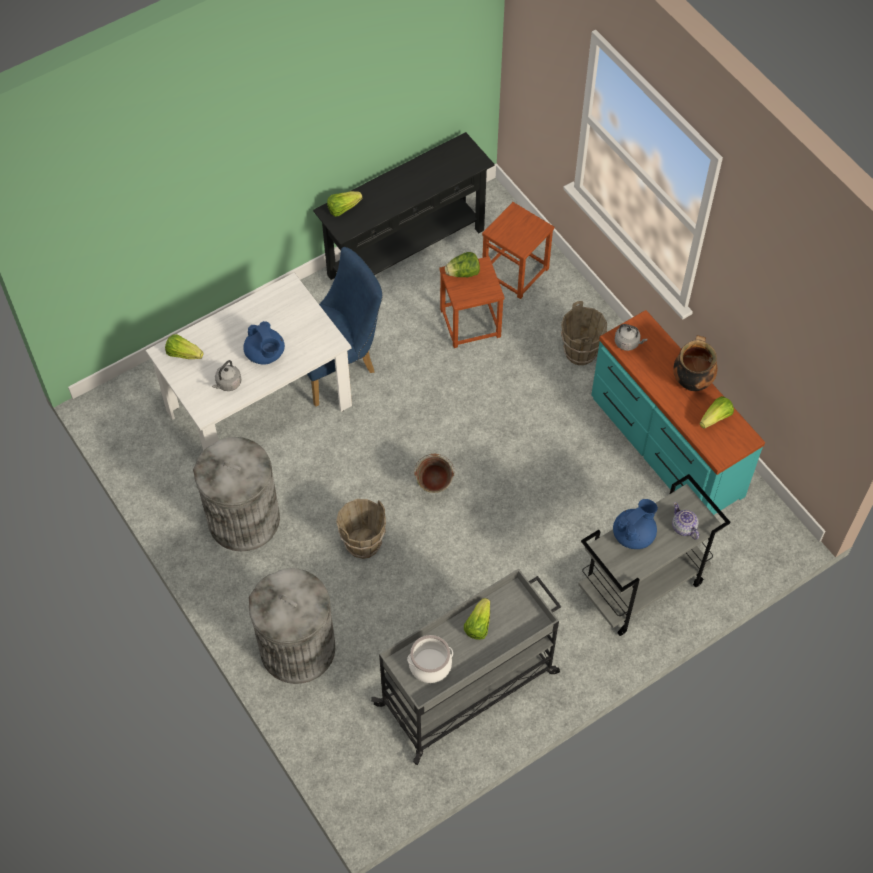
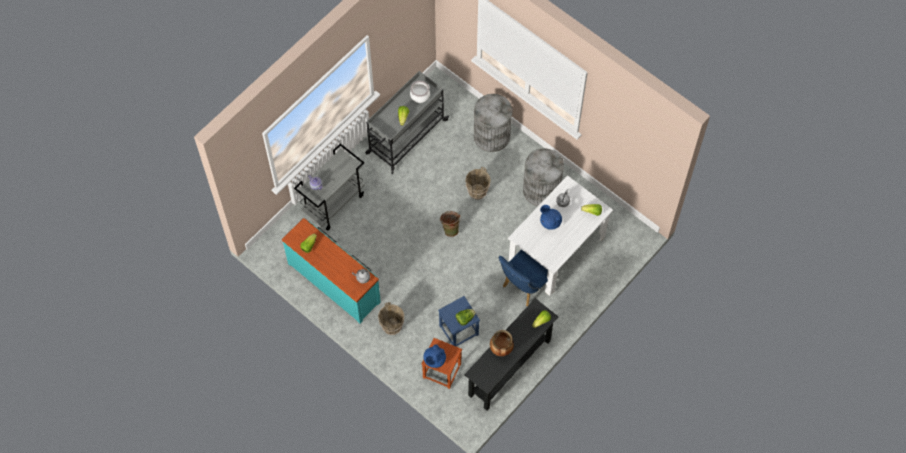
camera: 165 degrees right, 5 degrees up
brown stool [439,256,505,348] -> blue stool [438,296,480,346]
blue teapot [613,499,658,549] -> blue teapot moved to [423,344,446,368]
cooking pot [673,335,718,391] -> cooking pot moved to [490,330,514,356]

